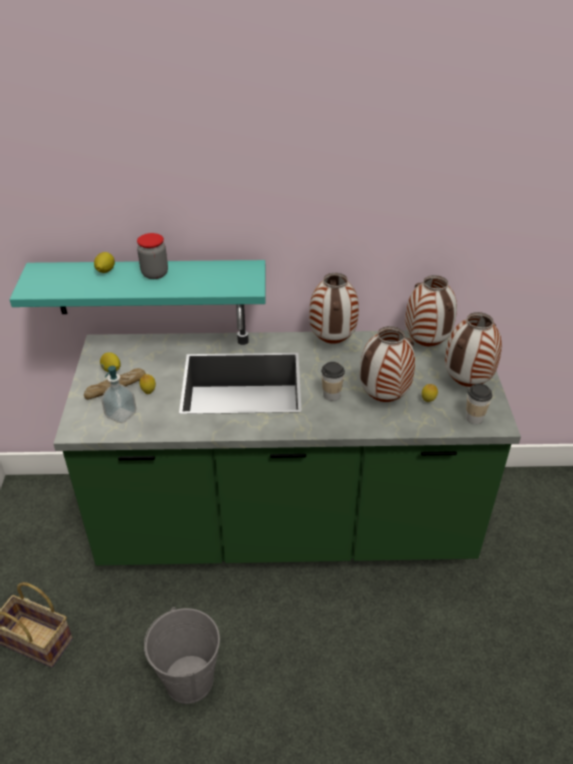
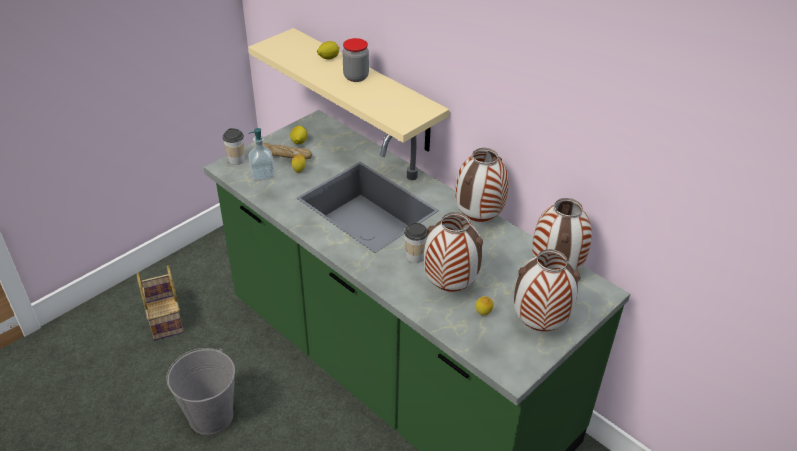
camera: 45 degrees right, 0 degrees up
turquoise shelf [9,260,265,314] -> beige shelf [248,28,449,152]
cup [466,384,492,424] -> cup moved to [223,128,245,165]

